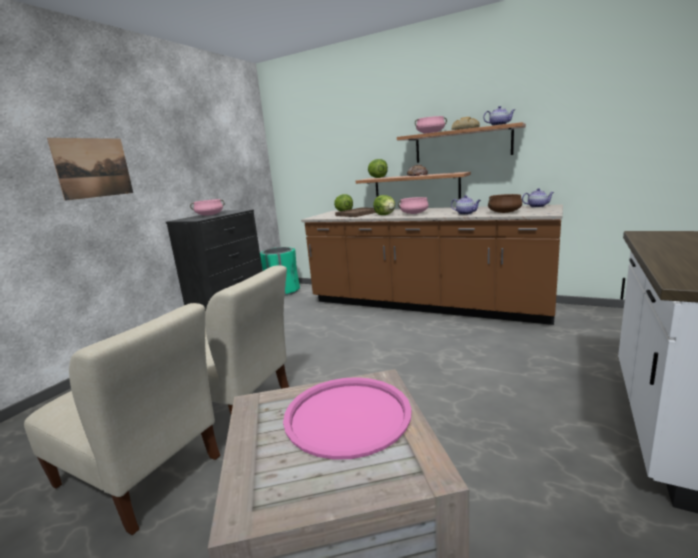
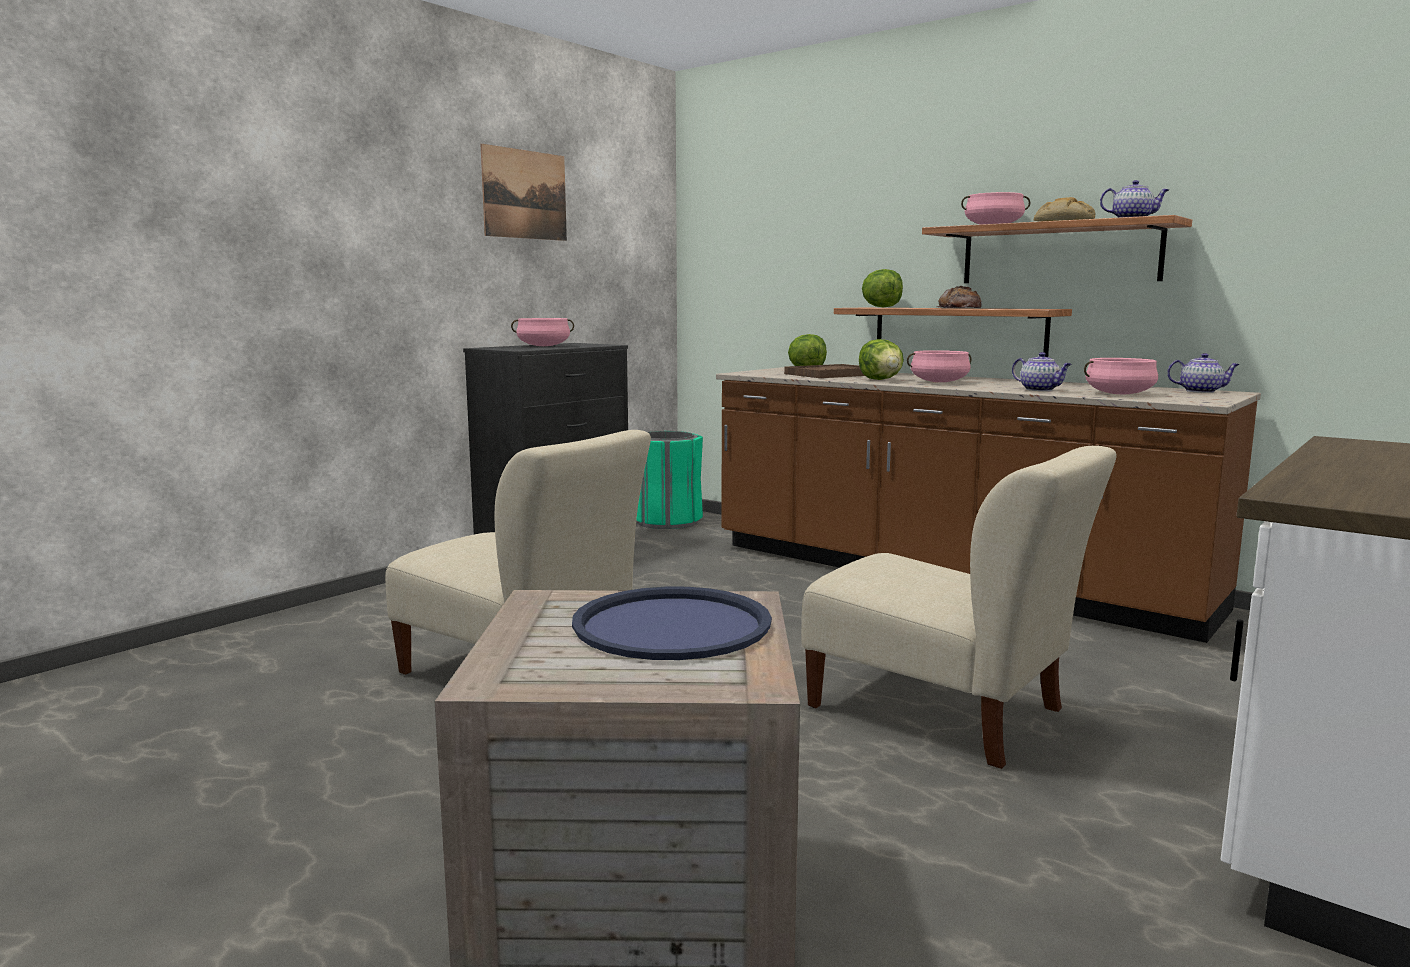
camera: 10 degrees right, 5 degrees down
beige chair [24,303,220,535] -> beige chair moved to [801,446,1117,769]
picture [47,138,133,201] -> picture moved to [481,144,567,241]
pink tray [283,377,412,460] -> blue tray [572,587,772,660]
brown cooking pot [488,194,522,213] -> pink cooking pot [1084,358,1158,394]

